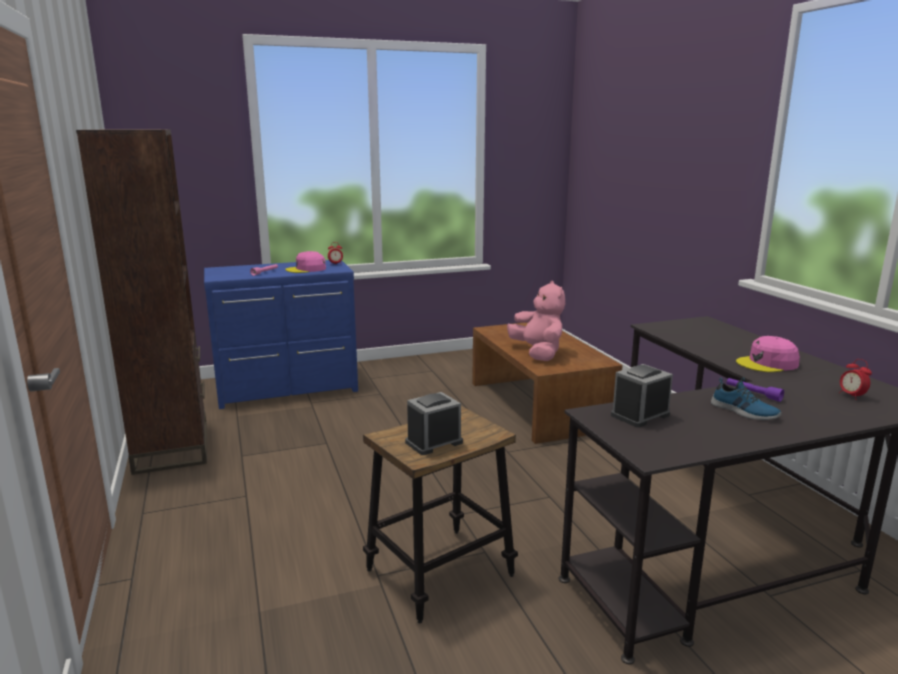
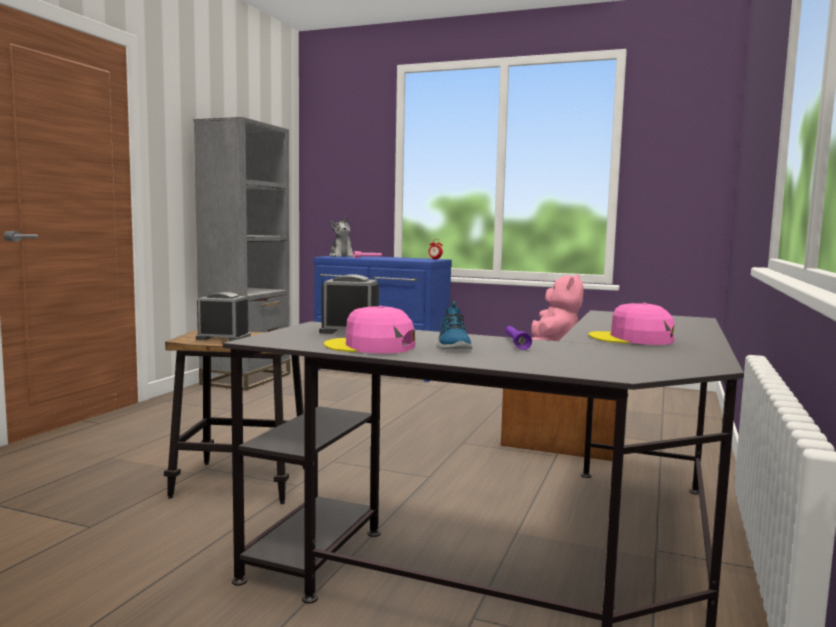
camera: 40 degrees right, 10 degrees down
brown bookcase [76,130,207,475] -> grey bookcase [194,117,290,391]
pink cap [285,251,326,273] -> pink cap moved to [324,306,415,354]
alarm clock [839,359,872,400] -> none
none -> plush toy [329,217,353,257]

